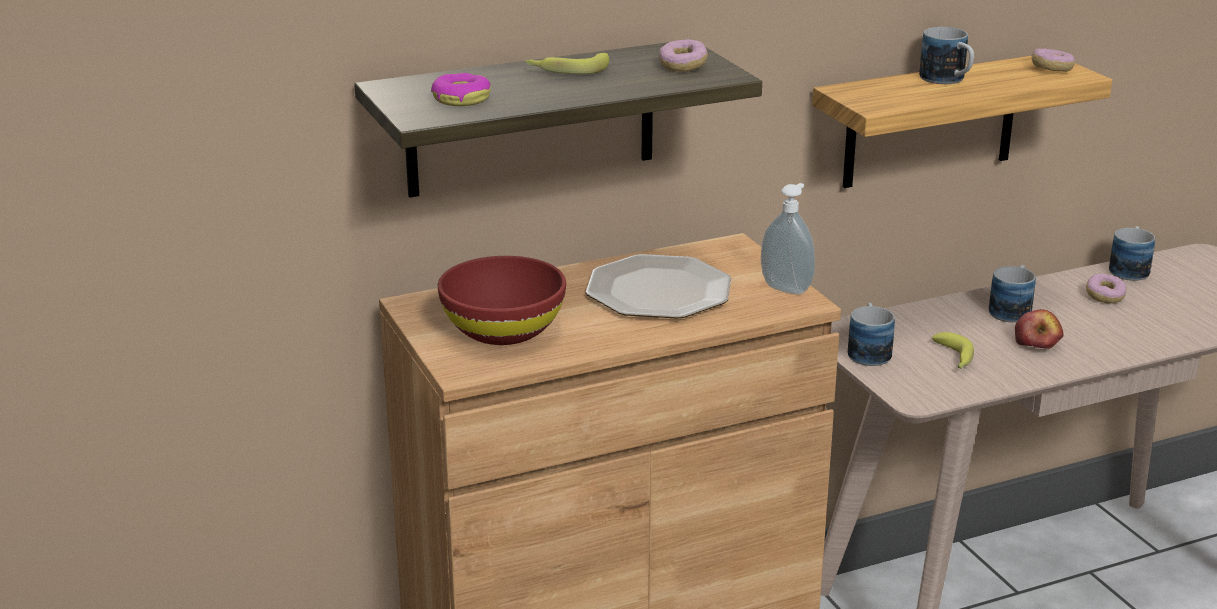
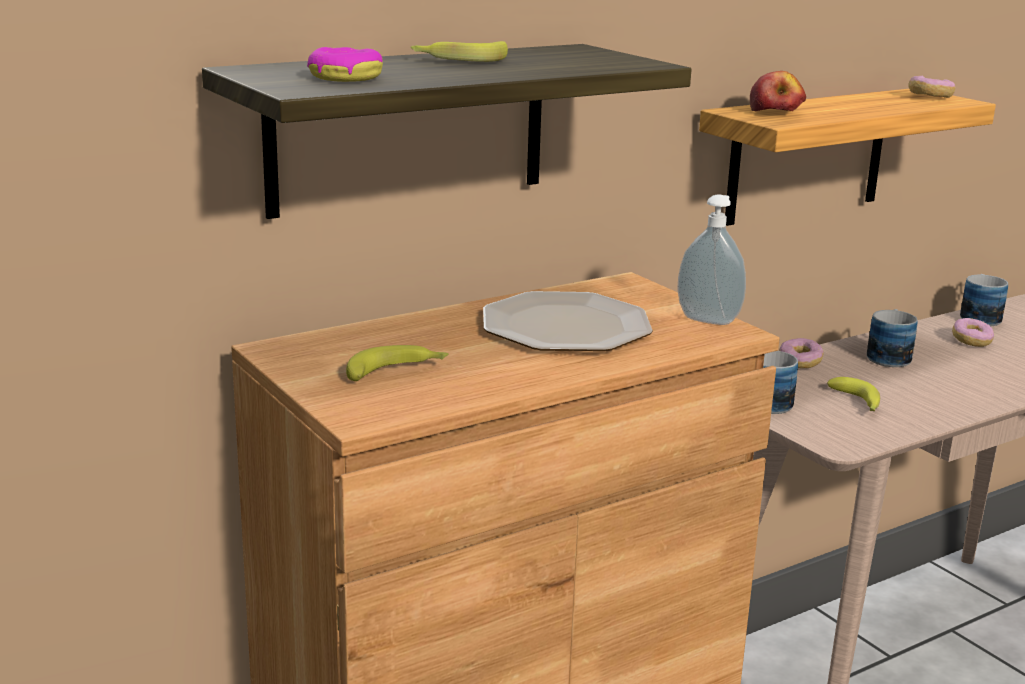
camera: 10 degrees left, 5 degrees down
red bowl [438,256,566,345] -> banana [346,345,449,381]
donut [659,39,708,72] -> donut moved to [779,338,824,368]
mug [919,27,974,84] -> none
apple [1015,309,1064,349] -> apple moved to [750,71,806,111]

